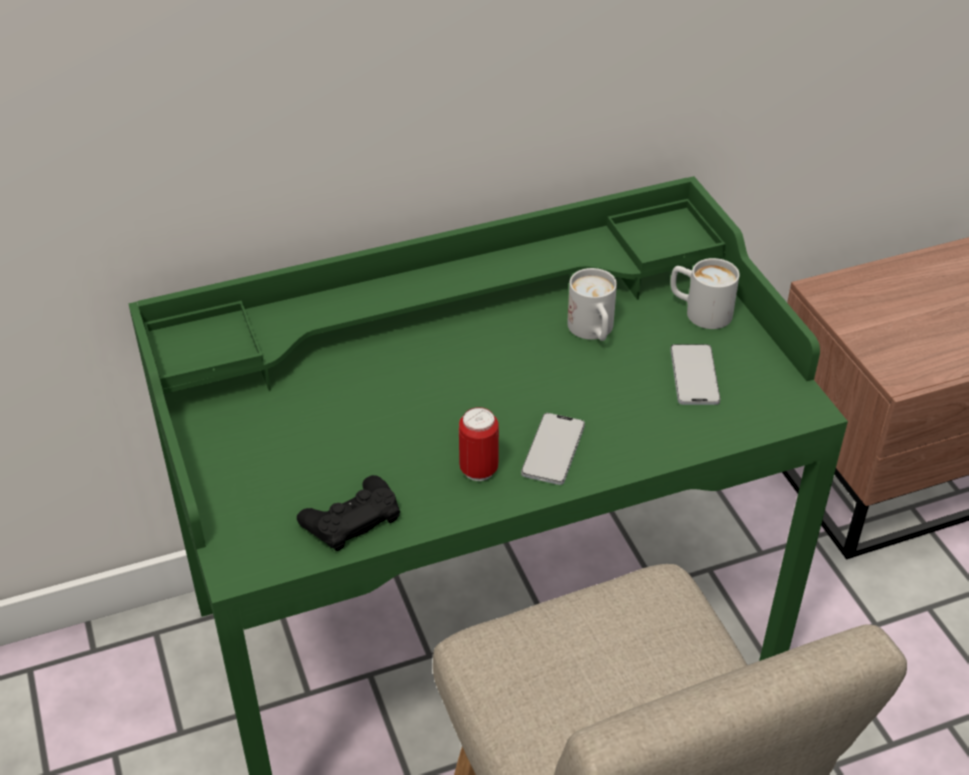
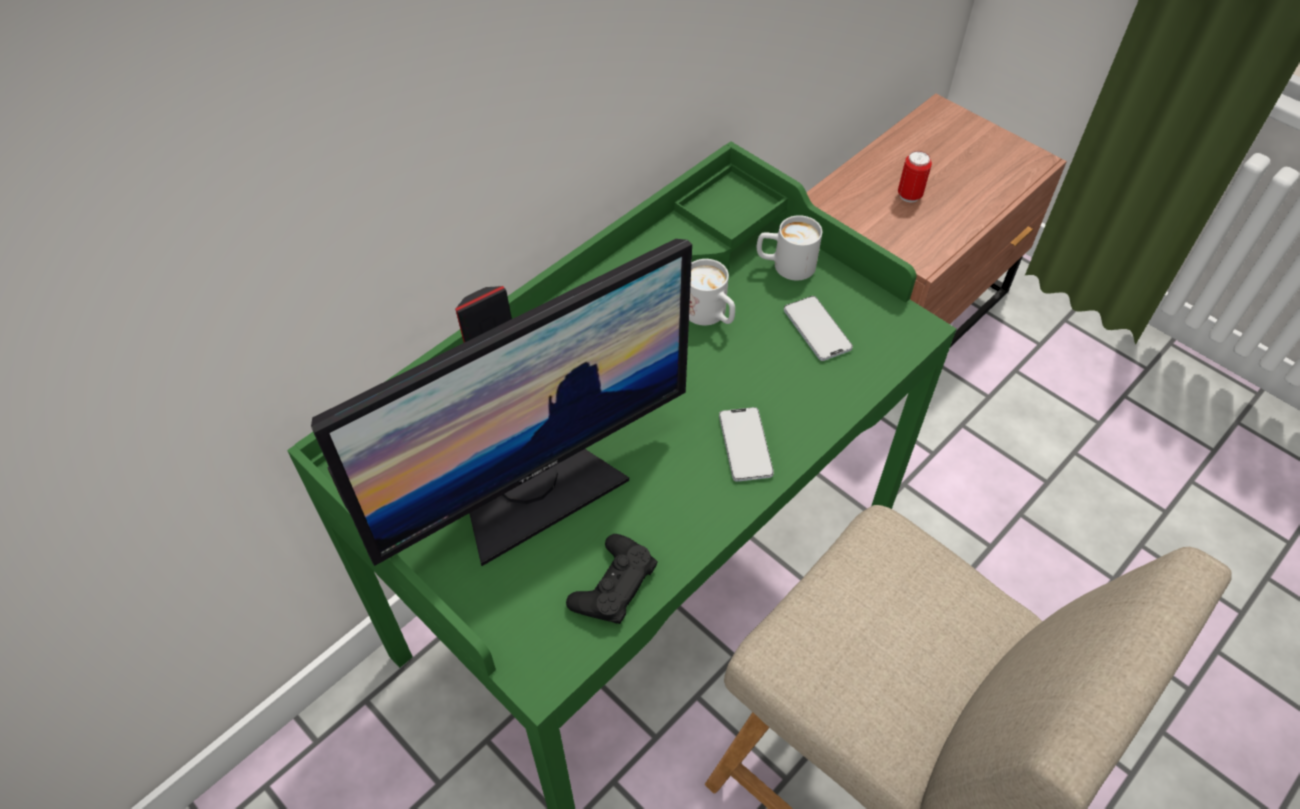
camera: 25 degrees left, 10 degrees up
can [459,407,499,481] -> can moved to [898,151,932,203]
none -> monitor [311,239,692,566]

